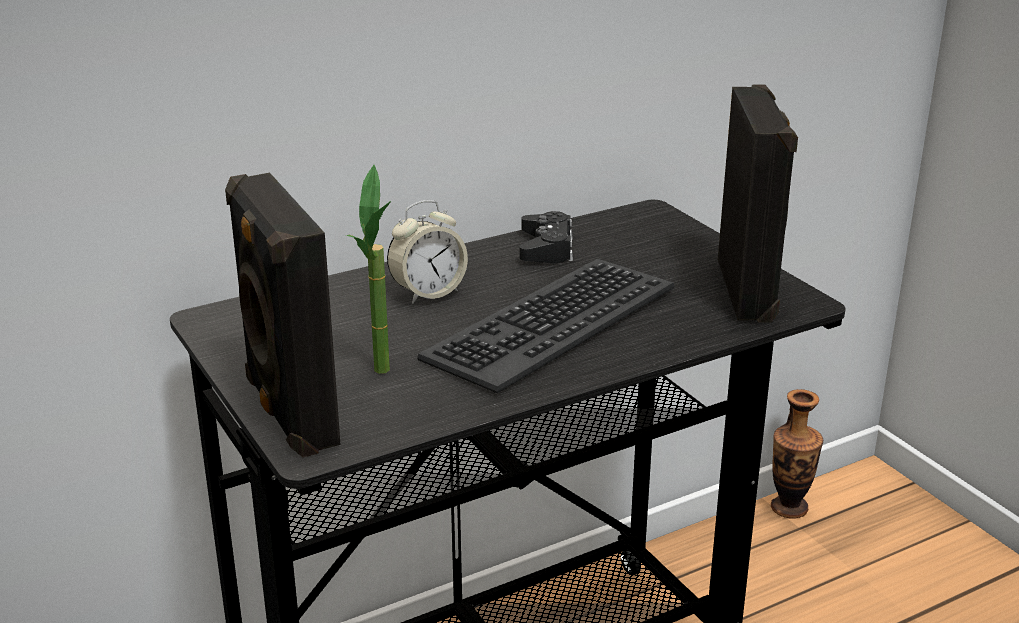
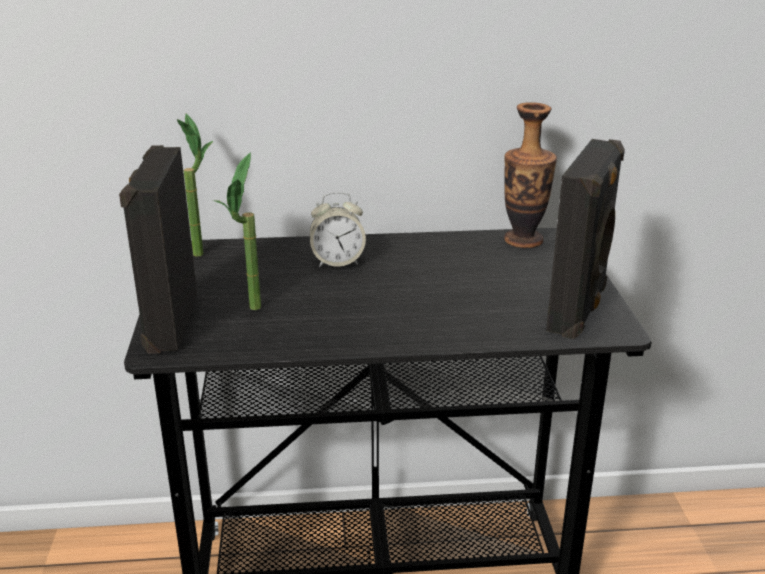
camera: 25 degrees right, 0 degrees up
keyboard [417,259,674,393] -> none
black game controller [519,211,573,263] -> none
vase [771,389,823,519] -> vase moved to [504,102,557,248]
none -> potted plant [177,114,213,257]

